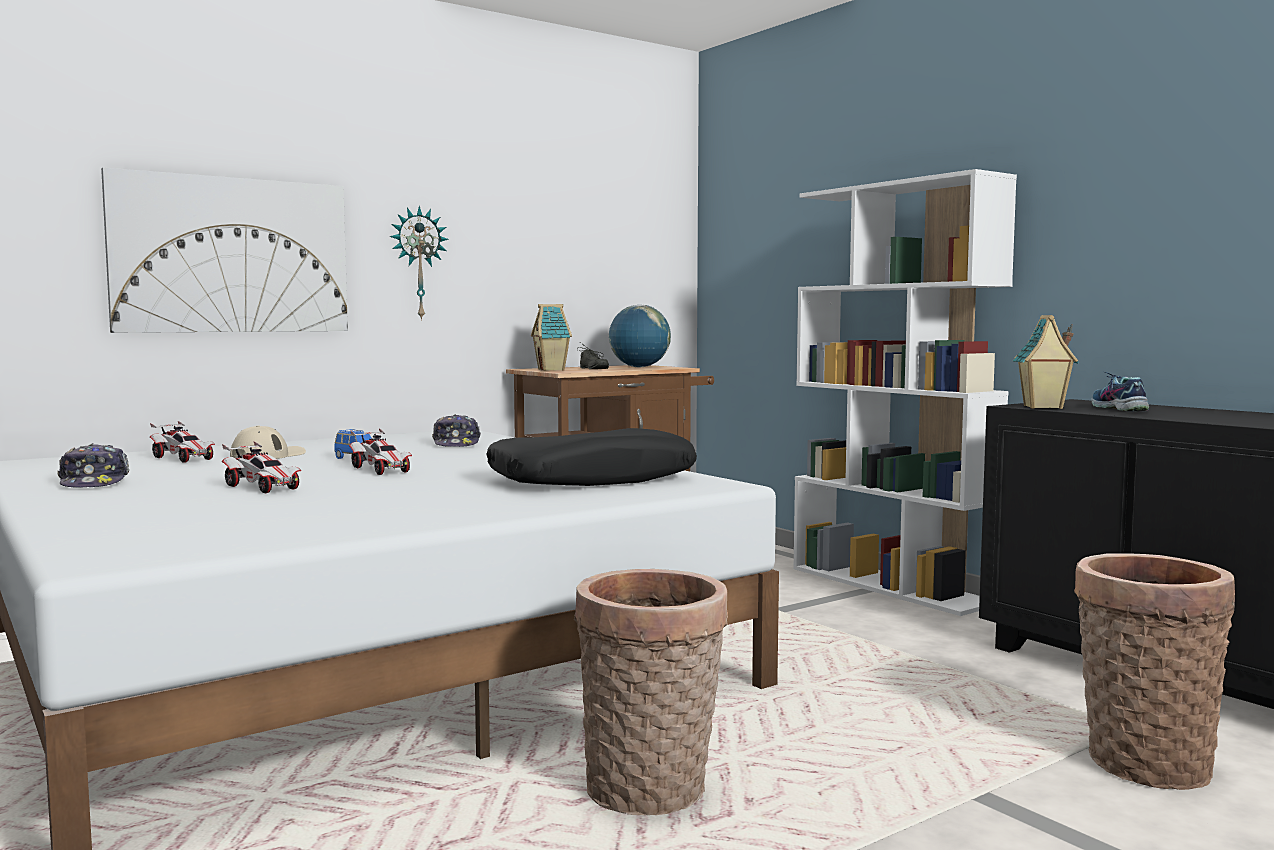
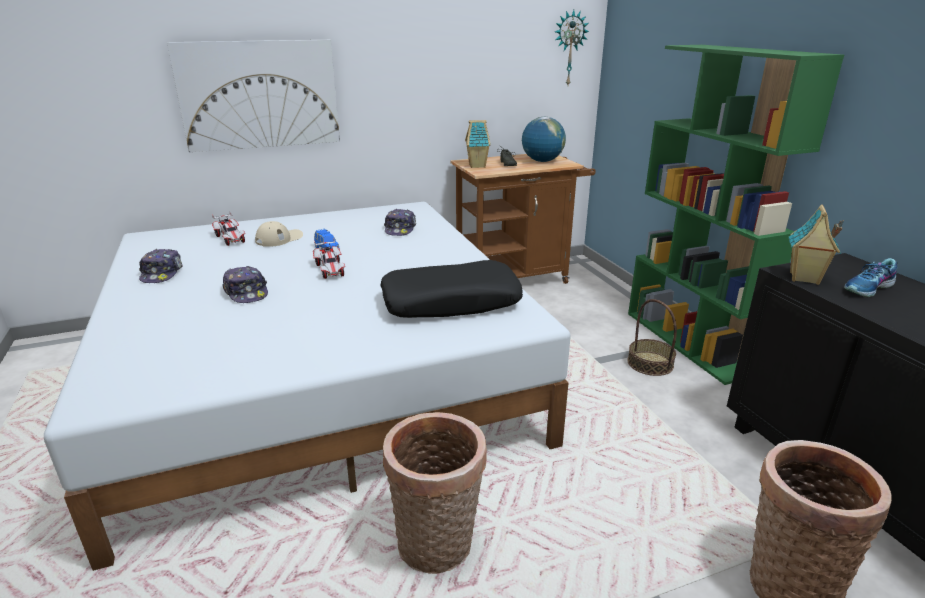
camera: 15 degrees right, 20 degrees up
toy car [222,441,301,493] -> cap [222,266,268,303]
wall clock [390,206,449,321] -> wall clock moved to [555,10,589,85]
white bookcase [793,169,1017,616] -> green bookcase [628,45,844,385]
shoe [1091,372,1149,411] -> shoe turned 135 degrees counterclockwise [844,258,898,298]
none -> basket [627,299,677,376]

